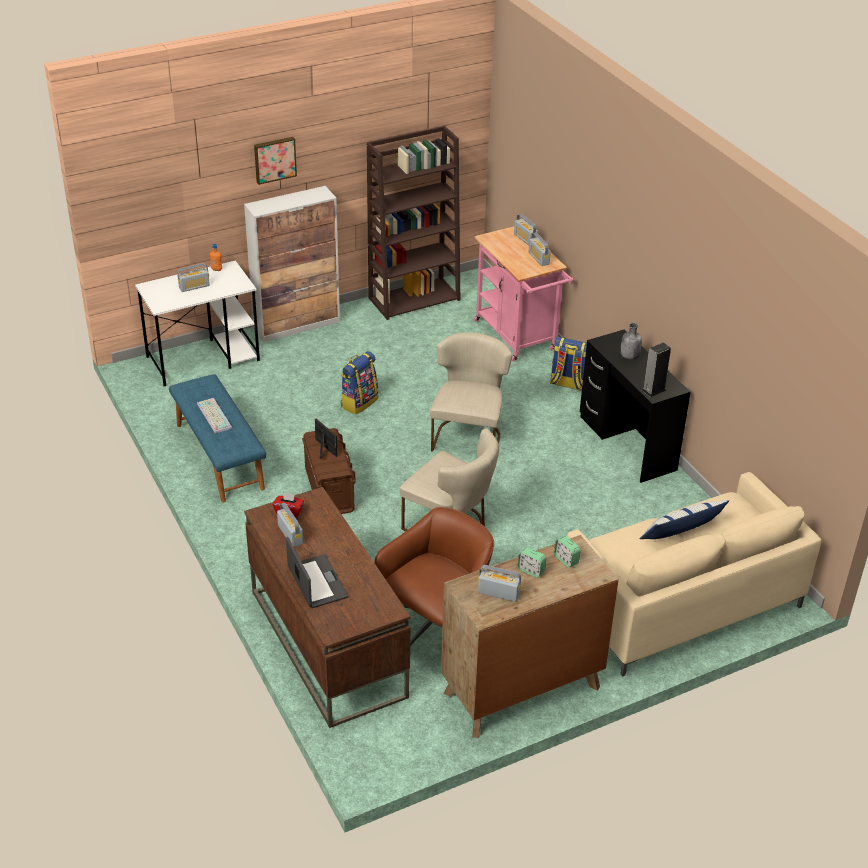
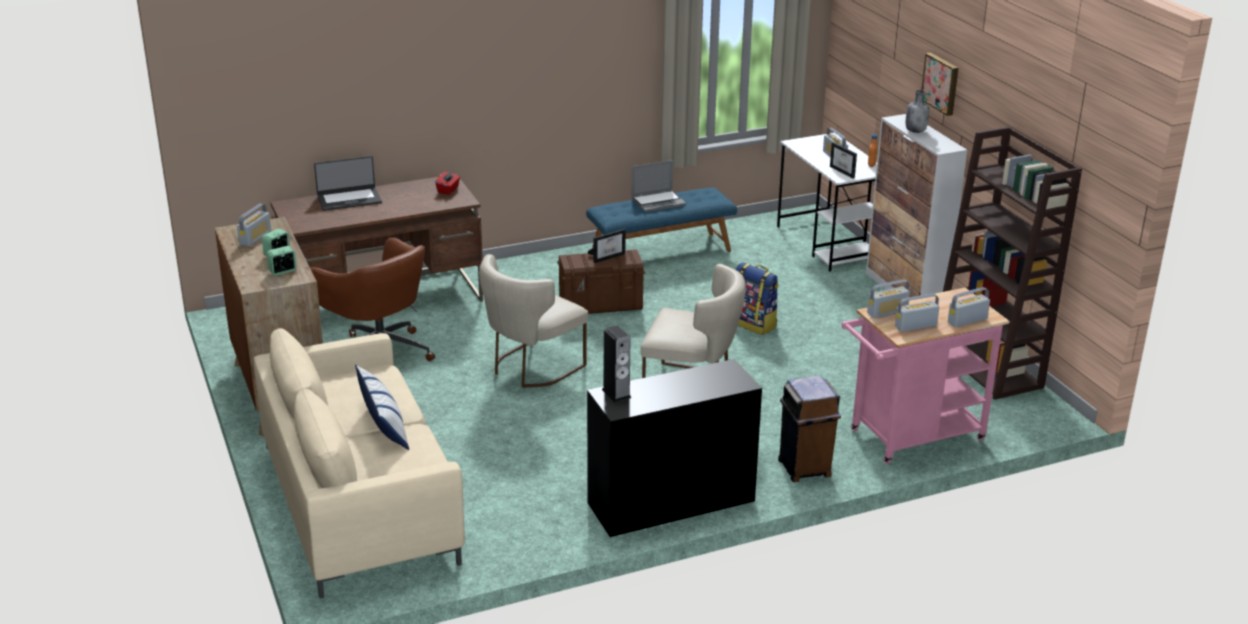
camera: 95 degrees right, 10 degrees down
keyboard [197,398,232,433] -> laptop [631,160,686,212]
radio [277,503,303,547] -> radio moved to [867,279,910,318]
backpack [550,337,587,391] -> brown trash can [778,375,841,482]
grey bottle [621,323,642,360] -> grey bottle moved to [906,90,929,133]
none -> picture frame [830,142,857,179]

